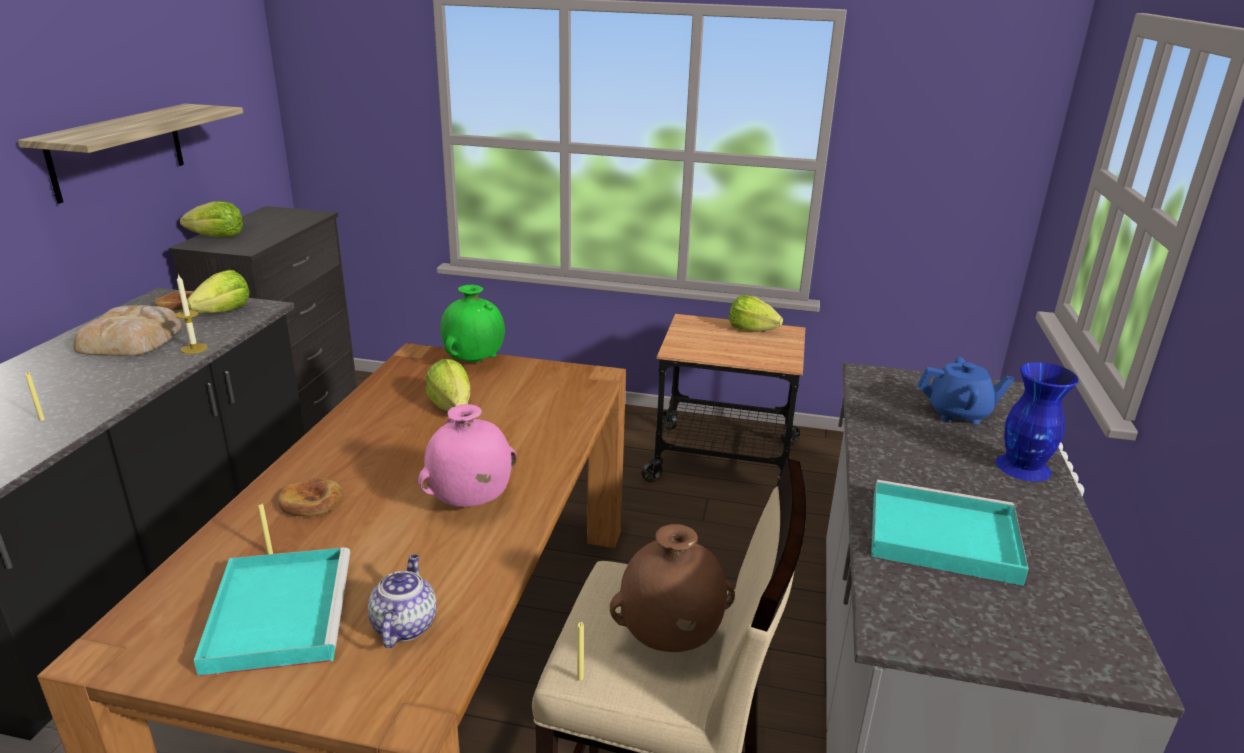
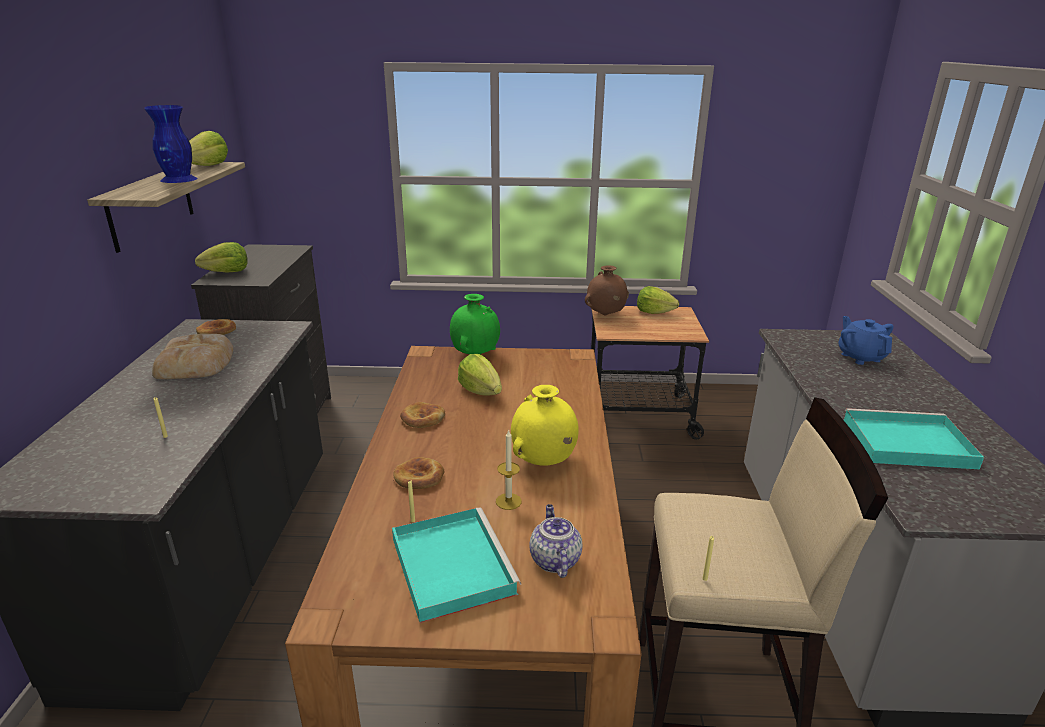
camera: 10 degrees left, 0 degrees up
candle [175,274,208,354] -> candle moved to [496,429,522,510]
lettuce [187,270,250,313] -> lettuce moved to [189,131,228,166]
pink vase [418,404,517,507] -> yellow vase [511,385,579,466]
brown vase [610,524,735,652] -> brown vase moved to [585,265,629,315]
blue teapot [918,357,1014,424] -> blue teapot turned 105 degrees counterclockwise [838,316,894,365]
blue vase [996,362,1079,482] -> blue vase moved to [144,105,197,183]
none -> bread [400,402,445,428]

